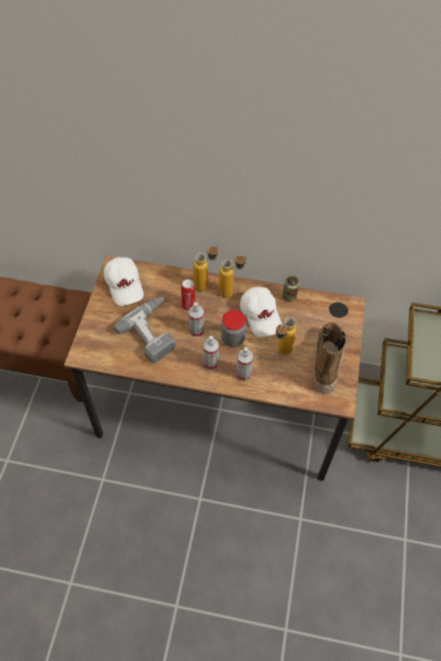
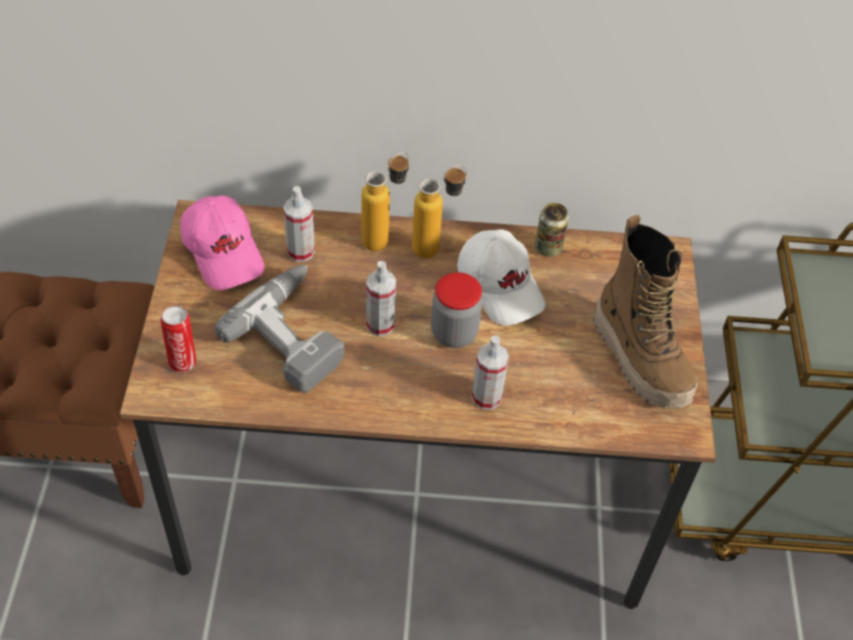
camera: 10 degrees left, 5 degrees down
white cap [104,257,144,306] -> pink cap [180,196,264,290]
can [181,279,195,310] -> can moved to [160,306,196,372]
spray bottle [203,336,219,370] -> spray bottle moved to [283,186,315,262]
bottle [276,318,297,355] -> none
boot [314,323,347,394] -> boot turned 150 degrees clockwise [593,215,697,408]

